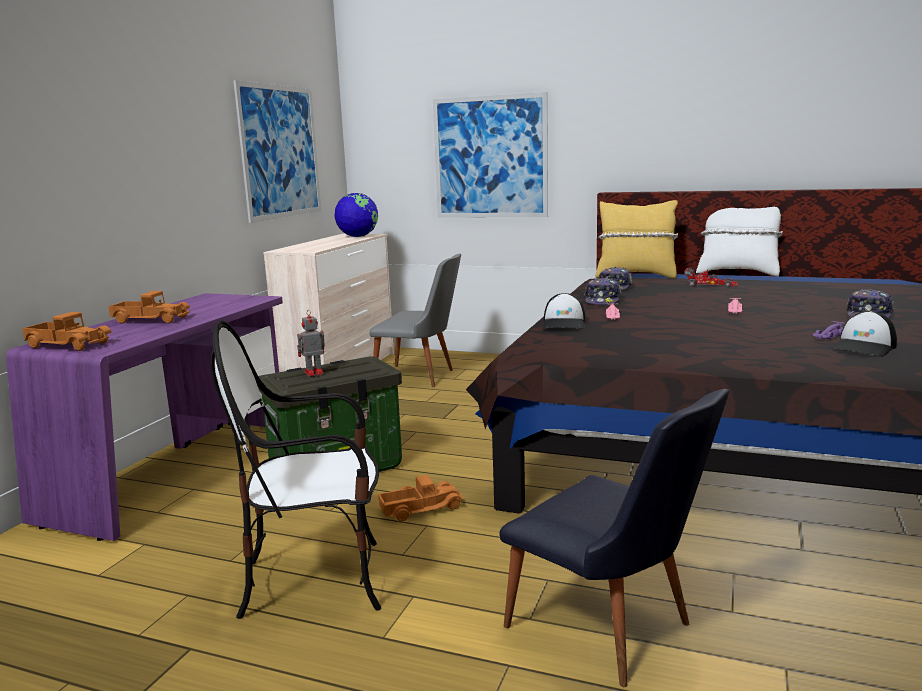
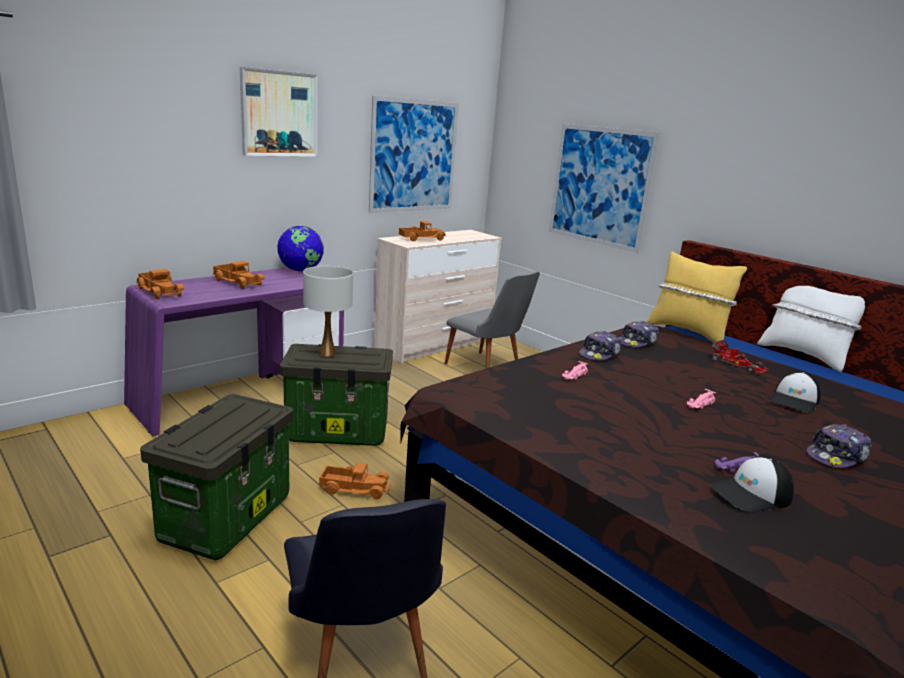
camera: 25 degrees right, 5 degrees up
chair [210,320,381,619] -> storage box [140,394,293,560]
toy robot [297,310,325,377] -> white table lamp [303,266,353,357]
globe [335,193,378,237] -> globe moved to [277,226,324,271]
cap [543,293,586,329] -> cap moved to [770,371,821,413]
none -> picture [240,67,318,157]
none -> toy truck [399,221,446,241]

